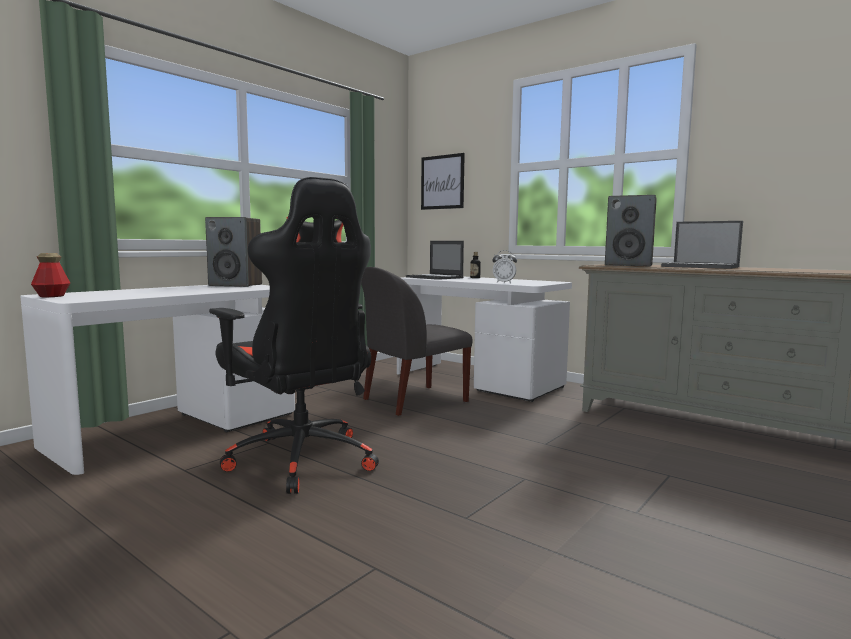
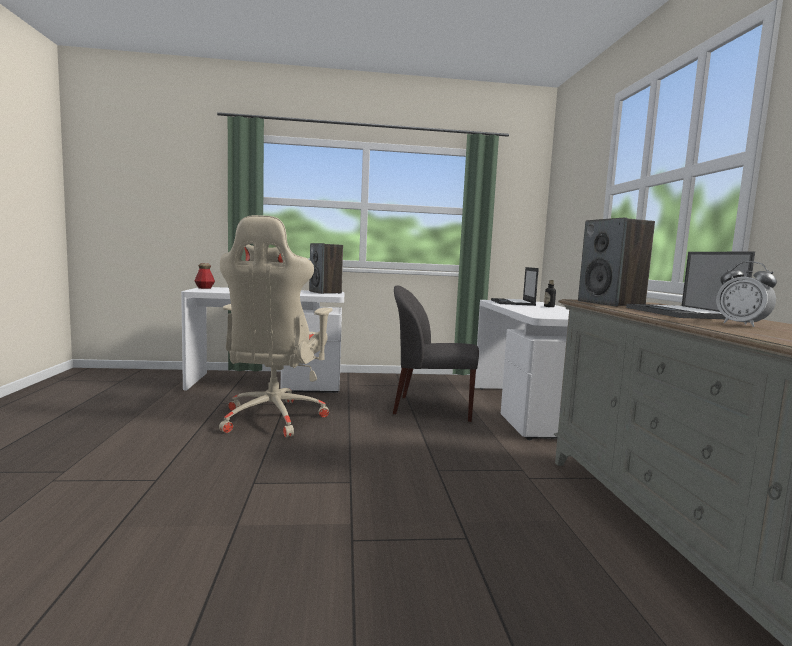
camera: 45 degrees right, 0 degrees up
black office chair [209,177,379,494] -> beige office chair [219,215,333,437]
picture [421,153,465,210] -> none
alarm clock [492,250,517,283] -> alarm clock moved to [716,261,777,327]

